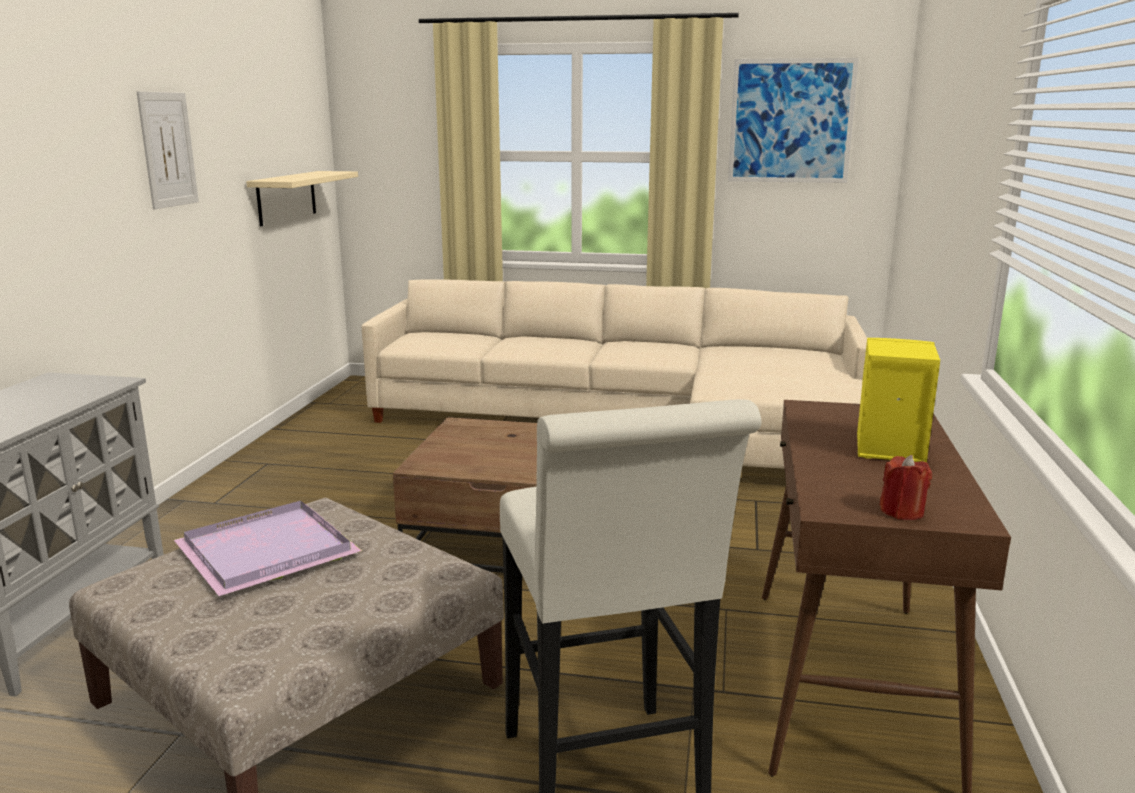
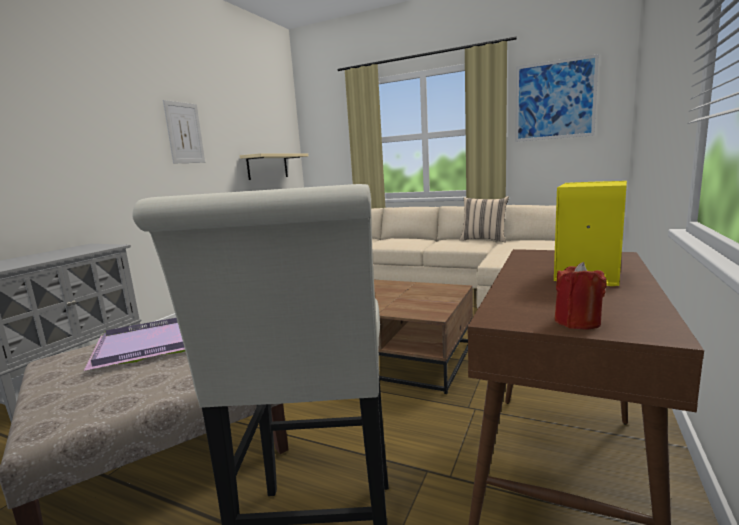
camera: 15 degrees right, 5 degrees down
none -> beige pillow [460,196,509,242]

